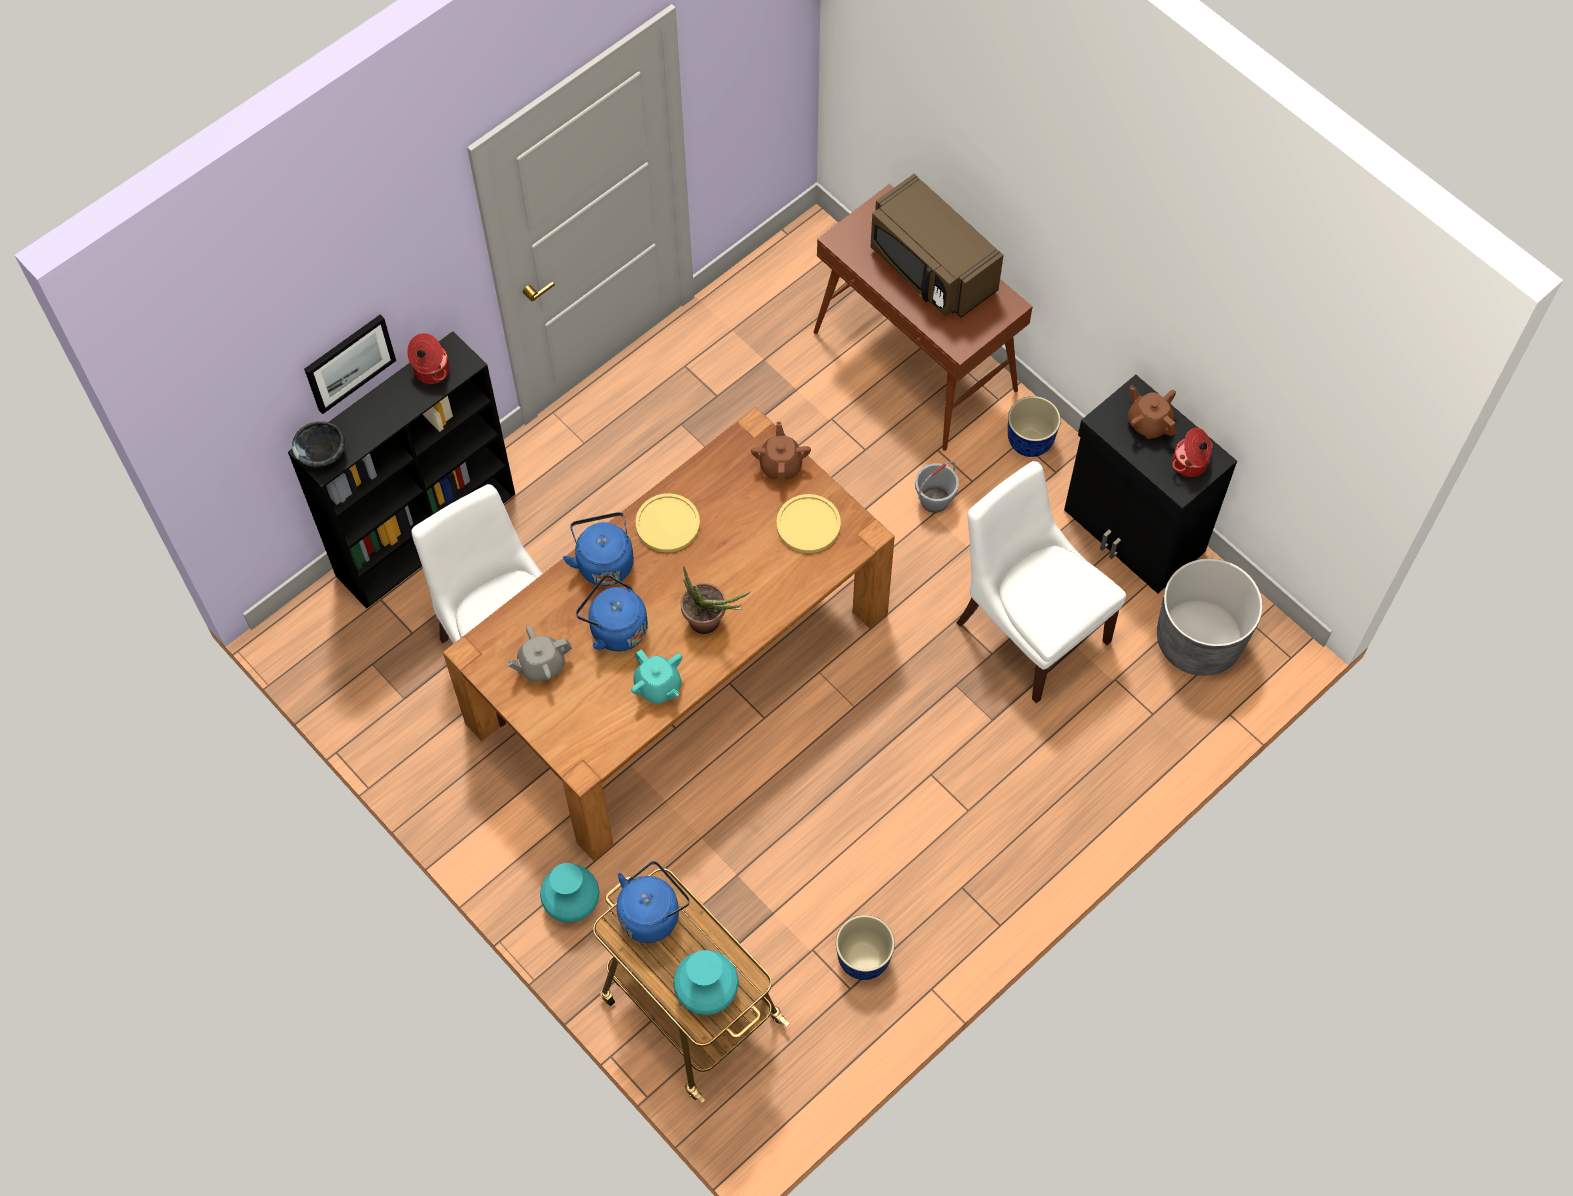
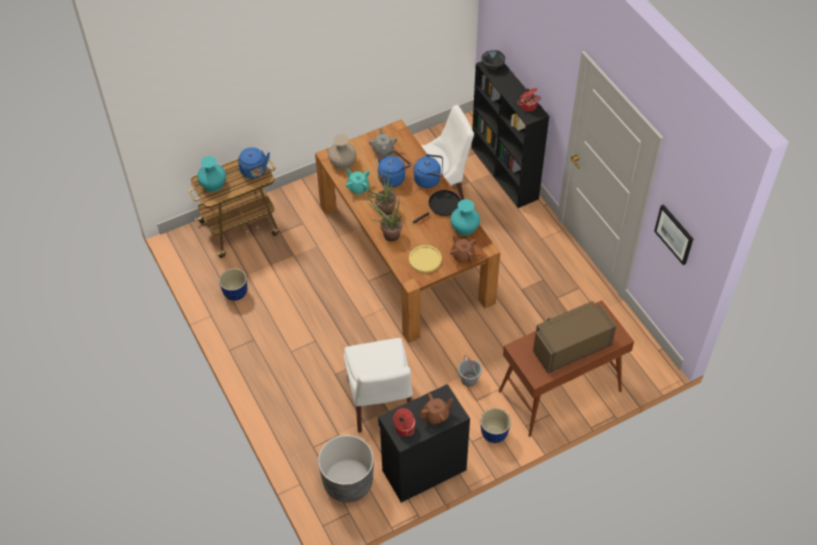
camera: 105 degrees right, 10 degrees down
picture [304,315,396,414] -> picture moved to [654,204,693,265]
turquoise vase [540,863,600,923] -> turquoise vase moved to [450,199,480,236]
turquoise teapot [631,649,682,704] -> turquoise teapot turned 75 degrees clockwise [346,169,369,195]
yellow plate [636,493,700,552] -> black frying pan [413,190,461,224]
brown teapot [751,422,811,483] -> brown teapot turned 135 degrees counterclockwise [450,235,476,263]
white chair [957,461,1126,703] -> white chair turned 105 degrees clockwise [344,338,413,433]
none -> beige vase [328,134,356,170]
none -> potted plant [363,193,403,241]

